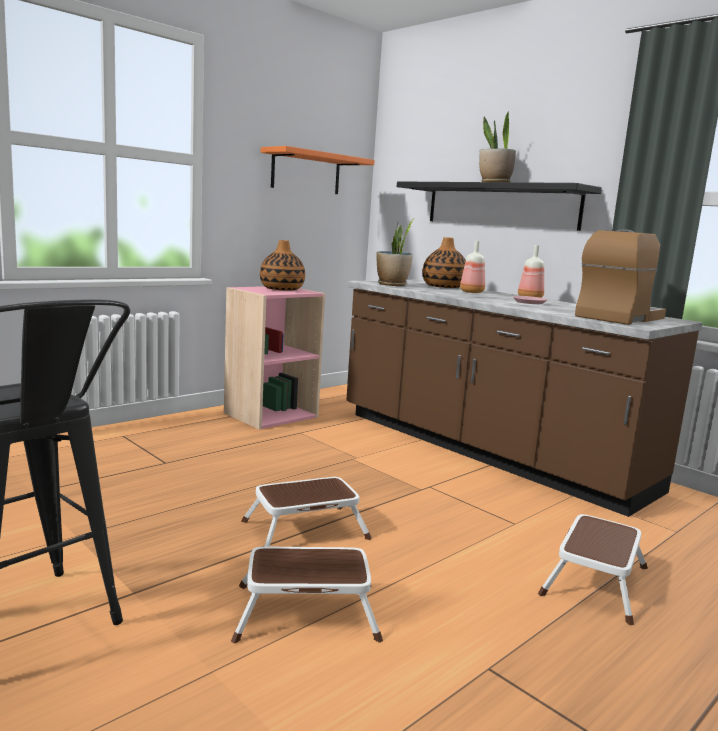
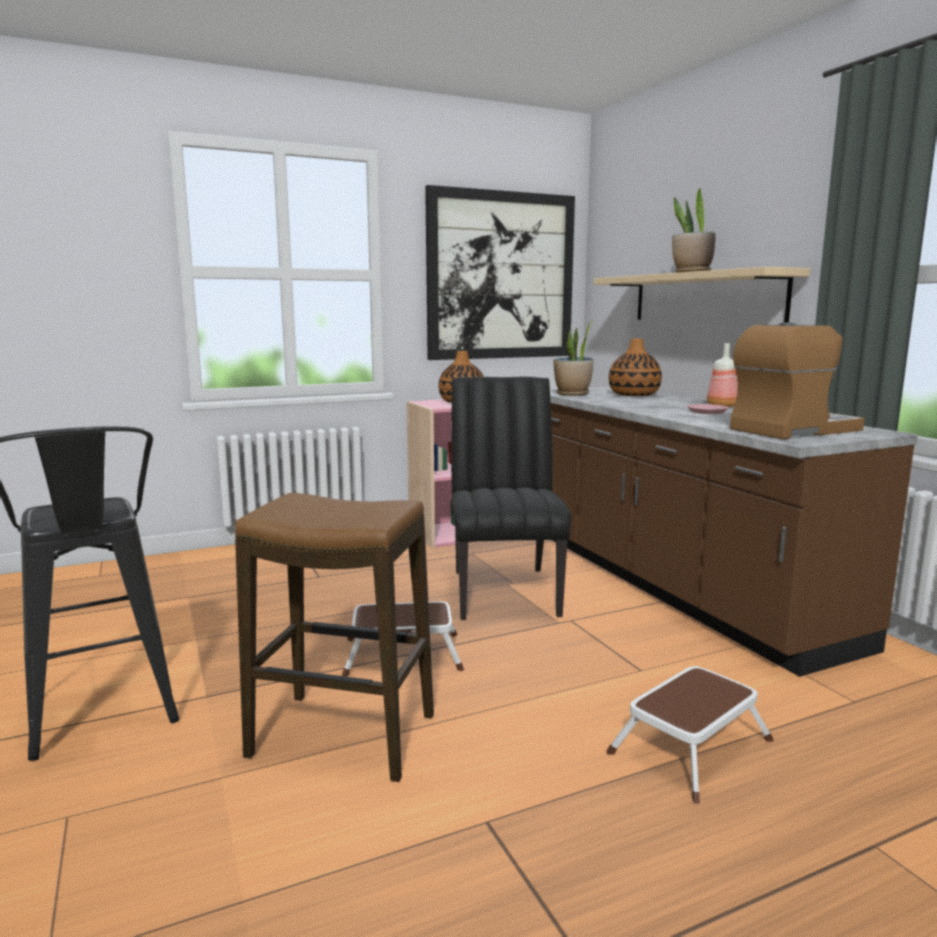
camera: 20 degrees right, 0 degrees up
brown step ladder [231,547,383,644] -> stool [235,493,434,782]
orange shelf [261,146,375,194] -> picture [425,185,575,360]
black shelf [397,181,602,231] -> beige shelf [594,267,810,322]
bottle [460,241,485,293] -> none
none -> black chair [451,377,571,620]

